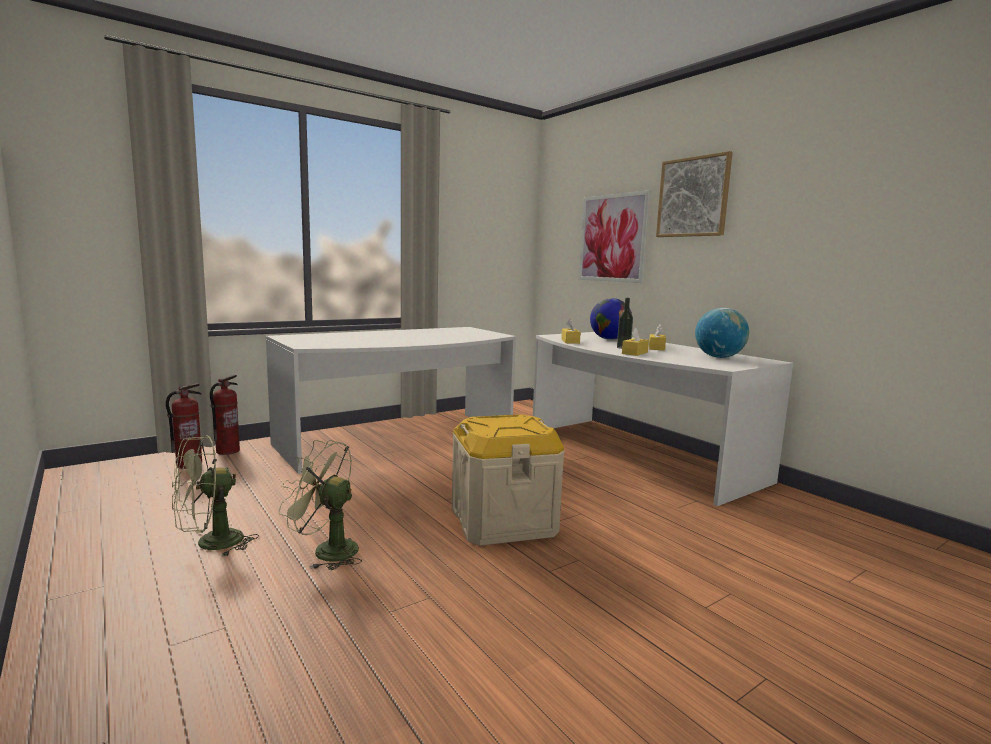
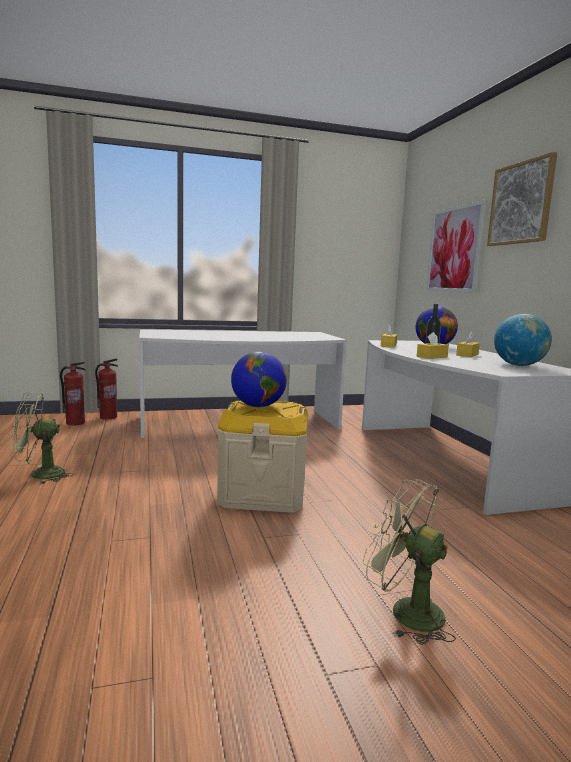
camera: 20 degrees right, 0 degrees up
green fan [279,440,362,570] -> green fan moved to [363,479,456,645]
none -> globe [231,352,287,407]

